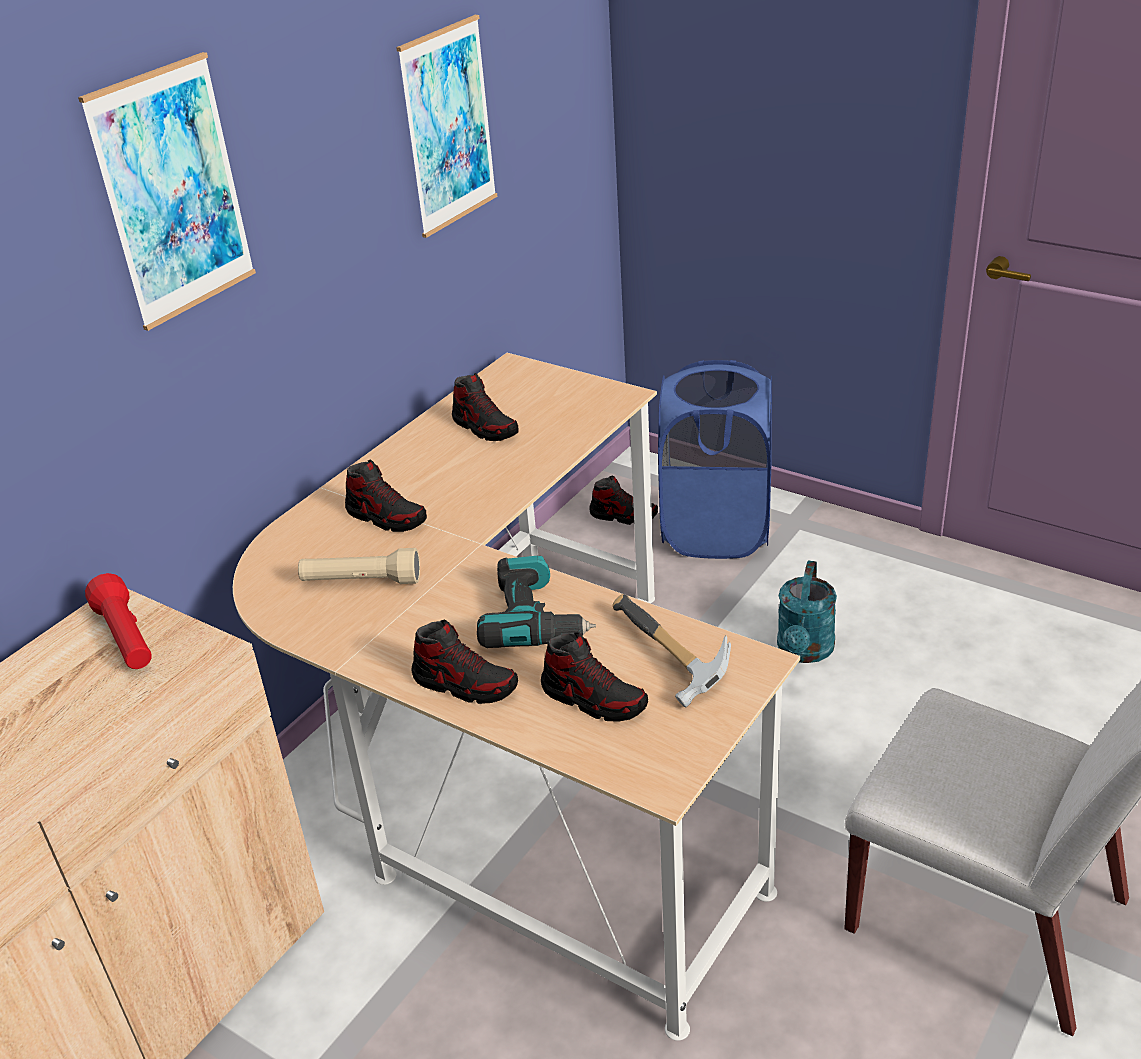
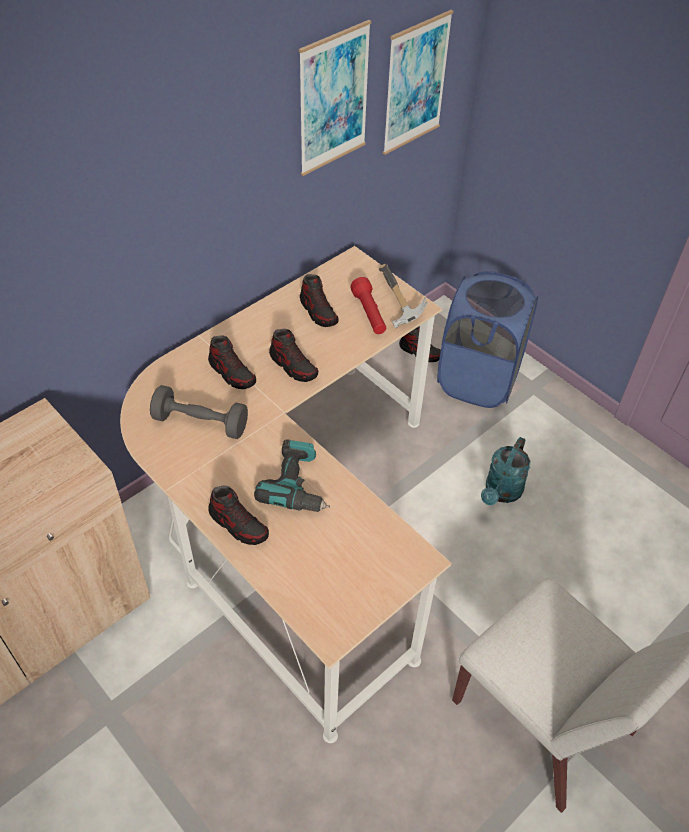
camera: 10 degrees right, 15 degrees up
picture [78,52,256,331] -> picture moved to [383,10,453,155]
red flashlight [85,573,152,669] -> red flashlight moved to [350,277,386,334]
beige flashlight [298,548,420,584] -> grey dumbbell [150,385,248,439]
shoe [541,632,648,722] -> shoe moved to [269,329,318,382]
hammer [613,594,731,707] -> hammer moved to [379,264,428,328]

